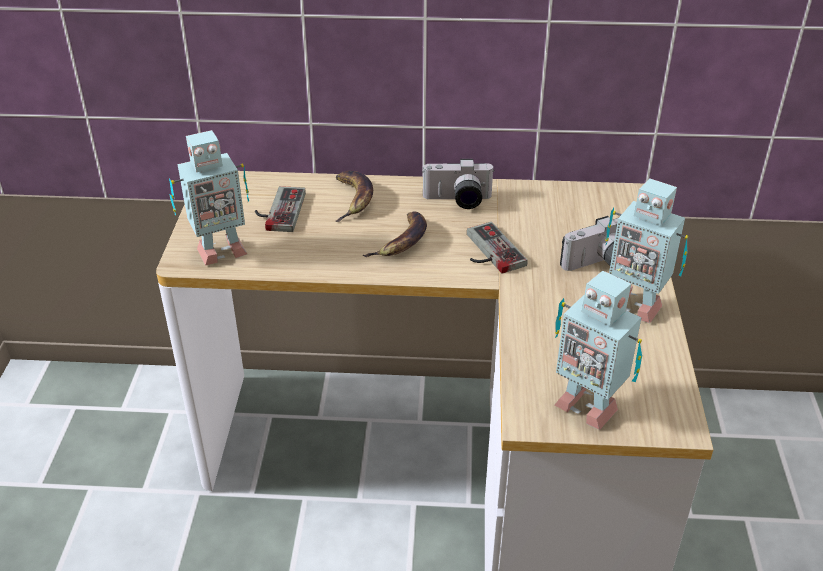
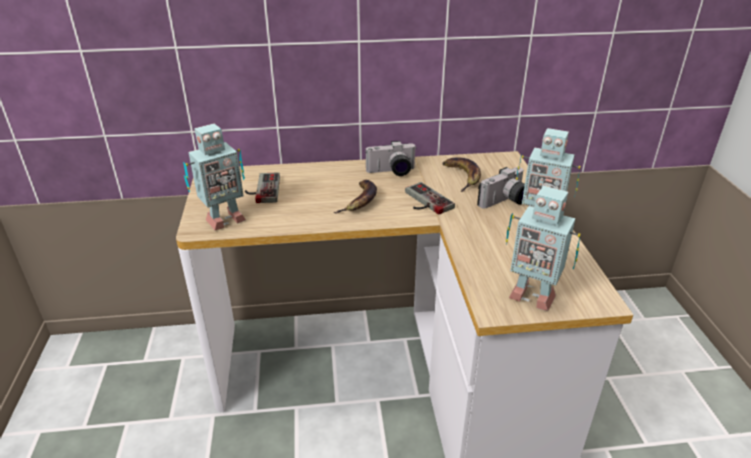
camera: 10 degrees left, 5 degrees down
banana [336,171,373,222] -> banana moved to [442,158,481,192]

